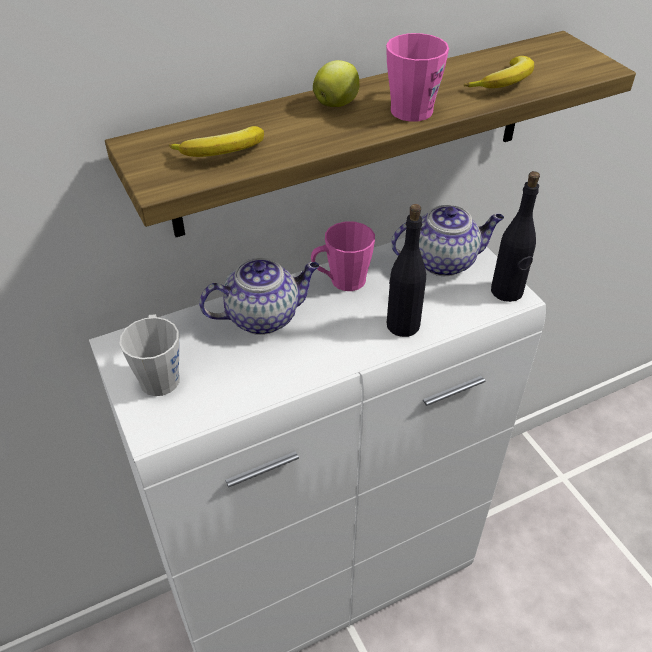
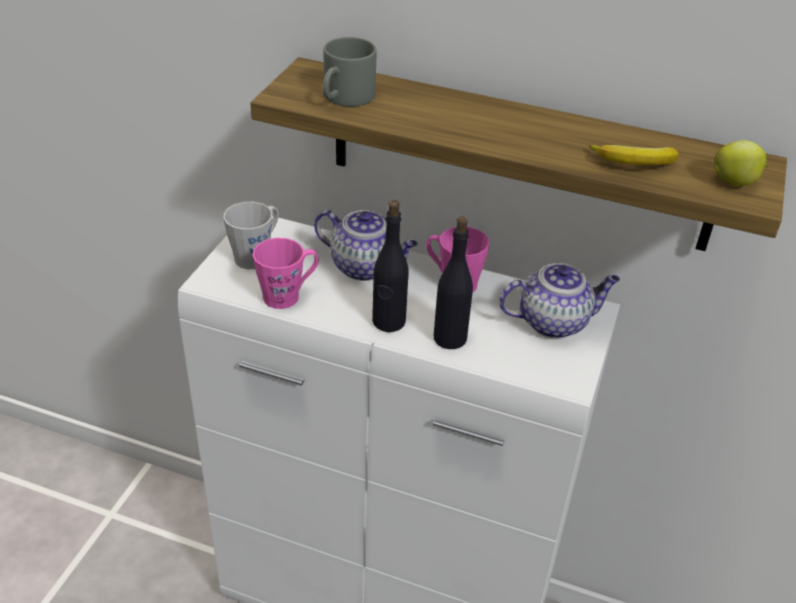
camera: 45 degrees right, 5 degrees down
banana [169,126,264,157] -> grey mug [323,37,377,107]
apple [313,60,359,107] -> apple moved to [714,140,769,186]
pink mug [386,33,449,122] -> pink mug moved to [252,238,319,309]
teapot [391,205,504,276] -> teapot turned 45 degrees counterclockwise [499,263,620,338]
black bottle [491,171,540,302] -> black bottle moved to [372,200,409,332]

